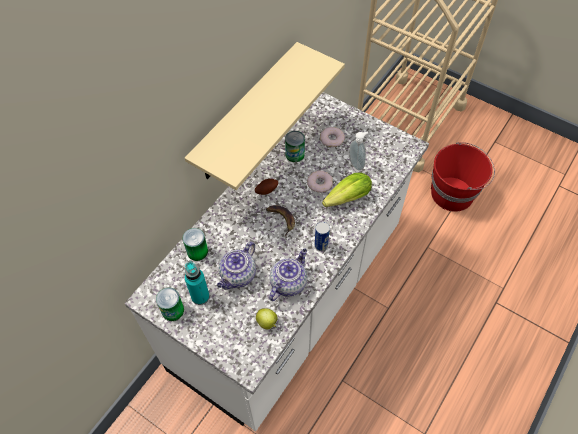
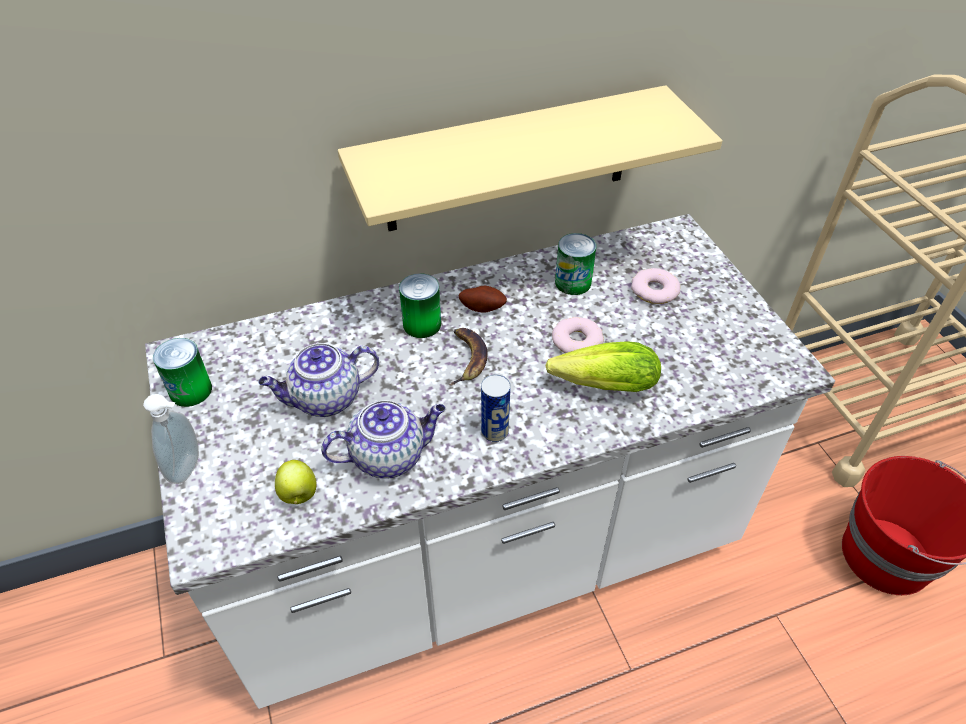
camera: 35 degrees right, 10 degrees down
can [183,228,208,261] -> can moved to [399,273,441,338]
turquoise bottle [185,262,209,305] -> none
soap dispenser [349,131,368,171] -> soap dispenser moved to [143,394,199,484]

